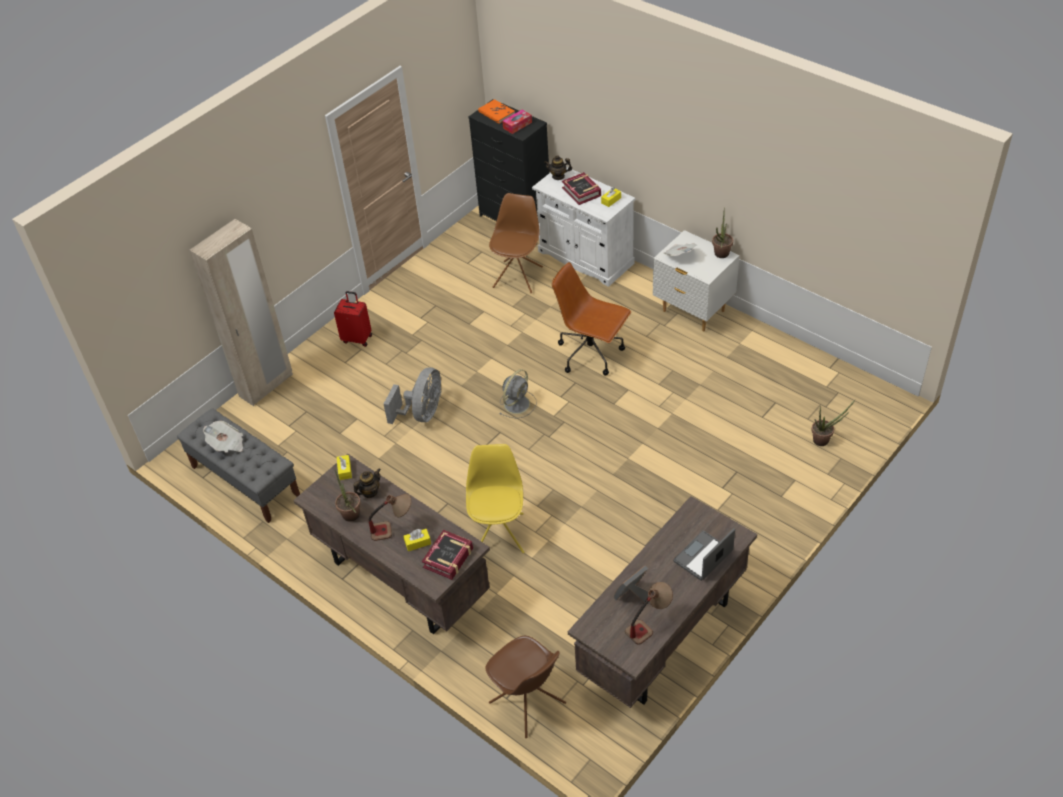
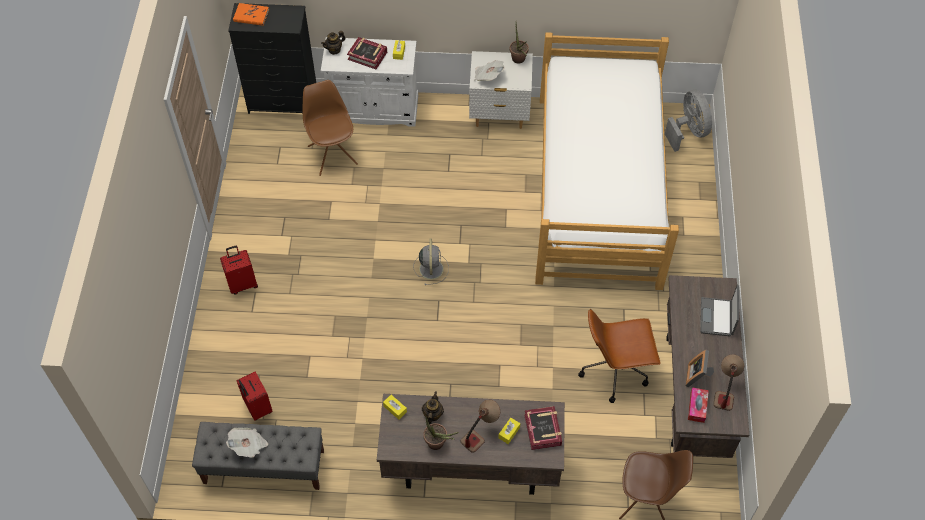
camera: 40 degrees left, 10 degrees up
beige wardrobe [189,219,293,406] -> none
grey fan [384,367,441,424] -> grey fan moved to [665,90,712,152]
yellow chair [466,444,524,553] -> none
tissue box [502,110,532,134] -> tissue box moved to [688,388,709,423]
brown office chair [552,262,631,375] -> brown office chair moved to [578,309,661,403]
potted plant [811,399,856,446] -> none
none -> red suitcase [236,372,273,421]
none -> bed [535,32,679,290]

